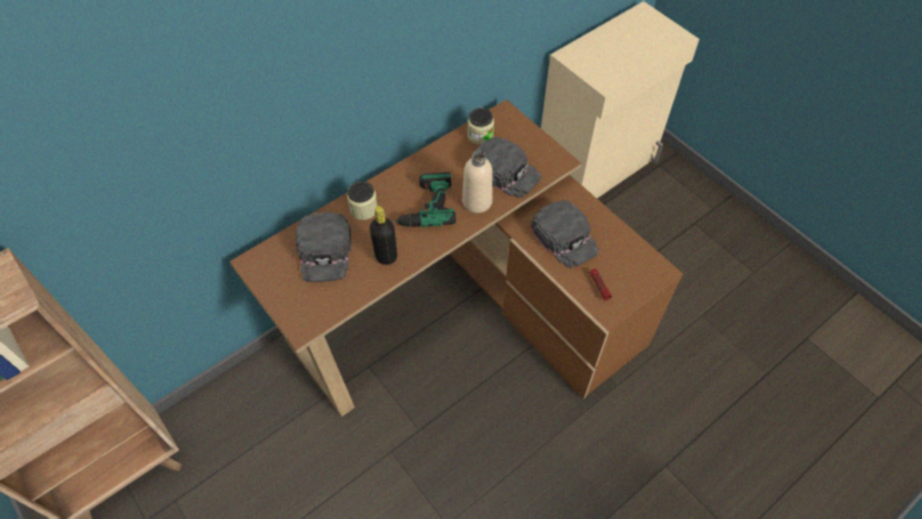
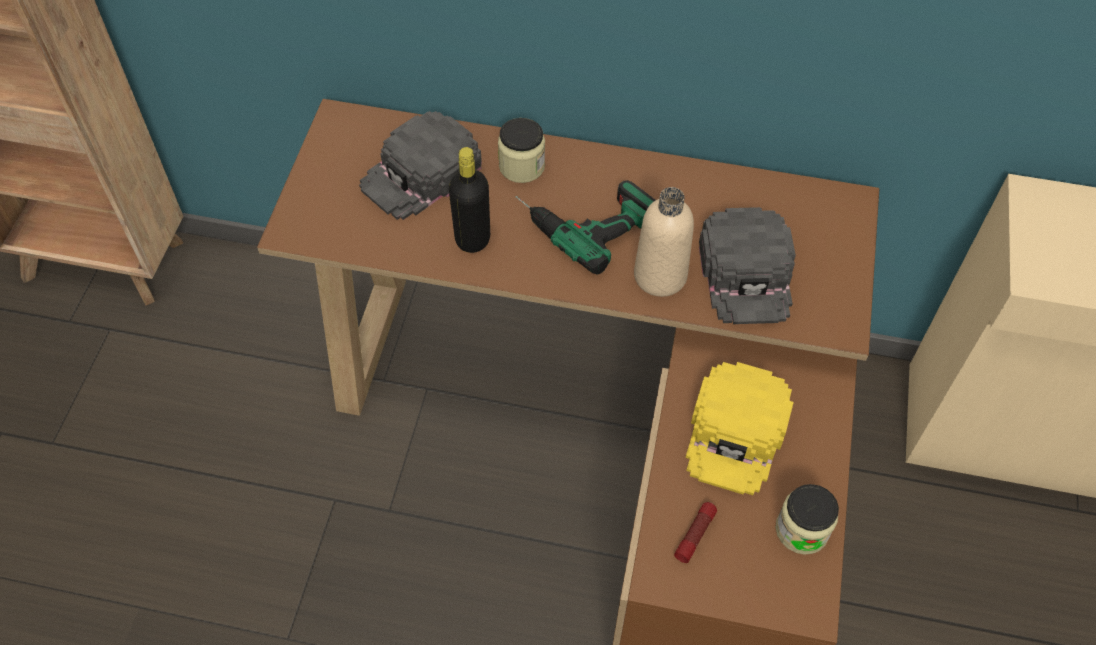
camera: 50 degrees right, 0 degrees up
jar [468,108,494,145] -> jar moved to [776,484,839,555]
black cap [531,200,599,268] -> yellow cap [685,362,794,495]

